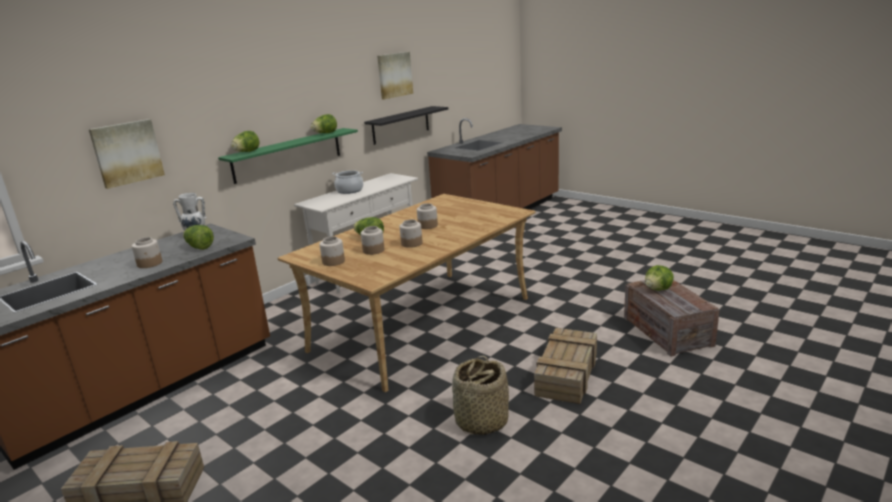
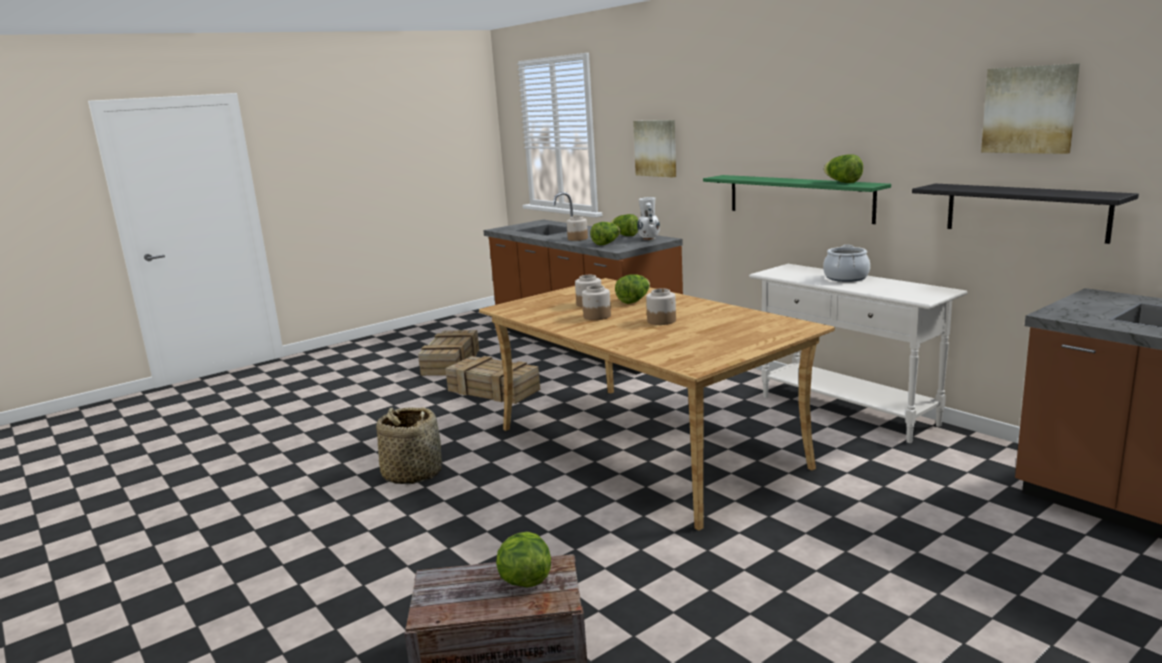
camera: 100 degrees right, 5 degrees down
lettuce [231,131,259,152] -> lettuce moved to [610,214,638,236]
jar [319,236,345,266] -> none
crate [534,328,597,404] -> crate moved to [445,356,540,404]

